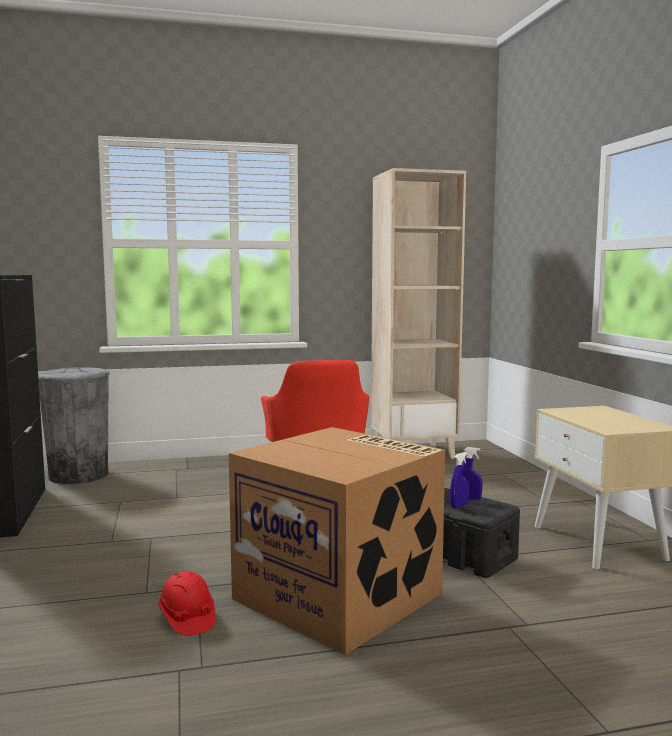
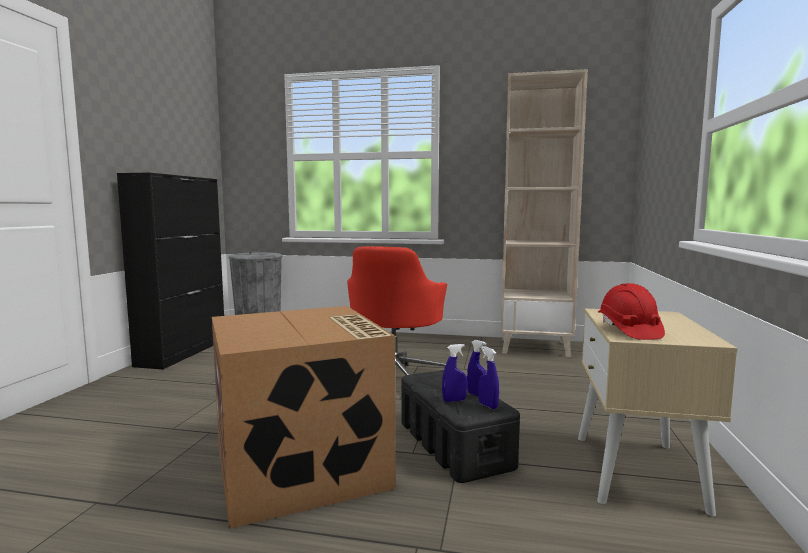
camera: 25 degrees right, 0 degrees up
red hard hat [158,571,216,636] -> red hard hat moved to [598,283,665,340]
none -> blue spray bottle [478,346,499,409]

